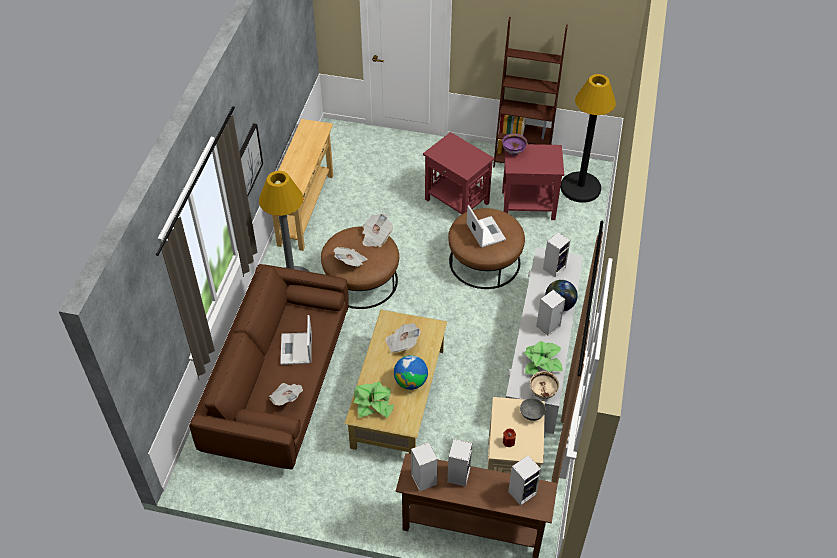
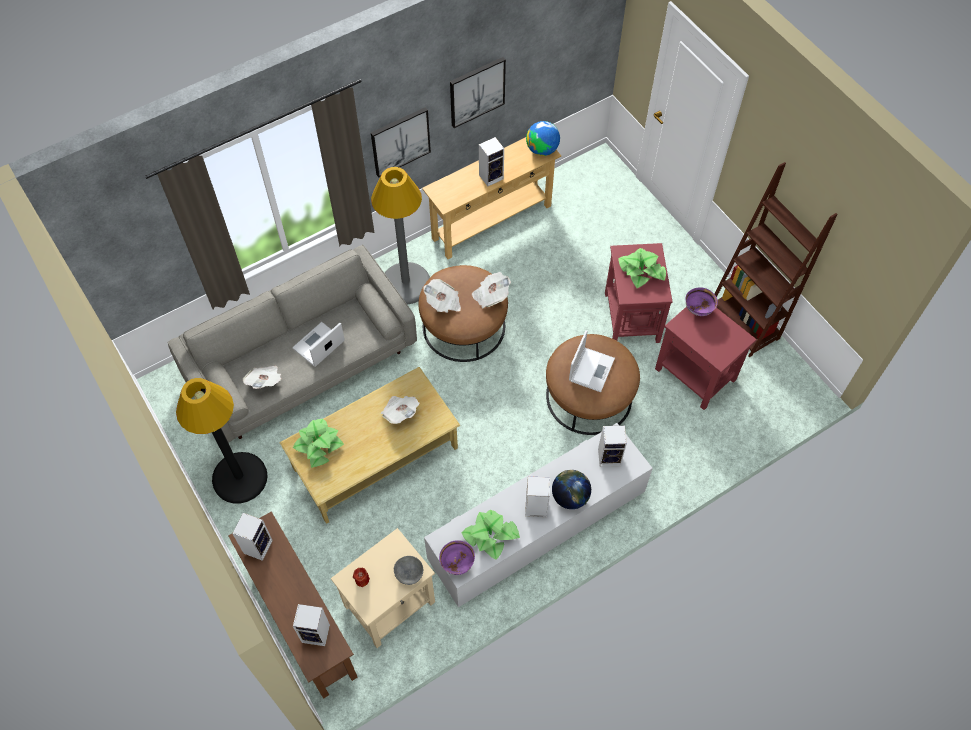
camera: 45 degrees right, 10 degrees up
brown sofa [189,264,349,470] -> grey sofa [167,245,417,443]
globe [394,355,428,390] -> globe moved to [526,121,560,156]
speaker [447,439,472,487] -> speaker moved to [479,137,504,186]
beige bowl [530,371,559,399] -> purple bowl [439,540,475,575]
black floor lamp [560,74,616,203] -> black floor lamp moved to [176,378,268,504]
none -> picture [450,57,506,128]
none -> potted plant [618,248,666,288]

